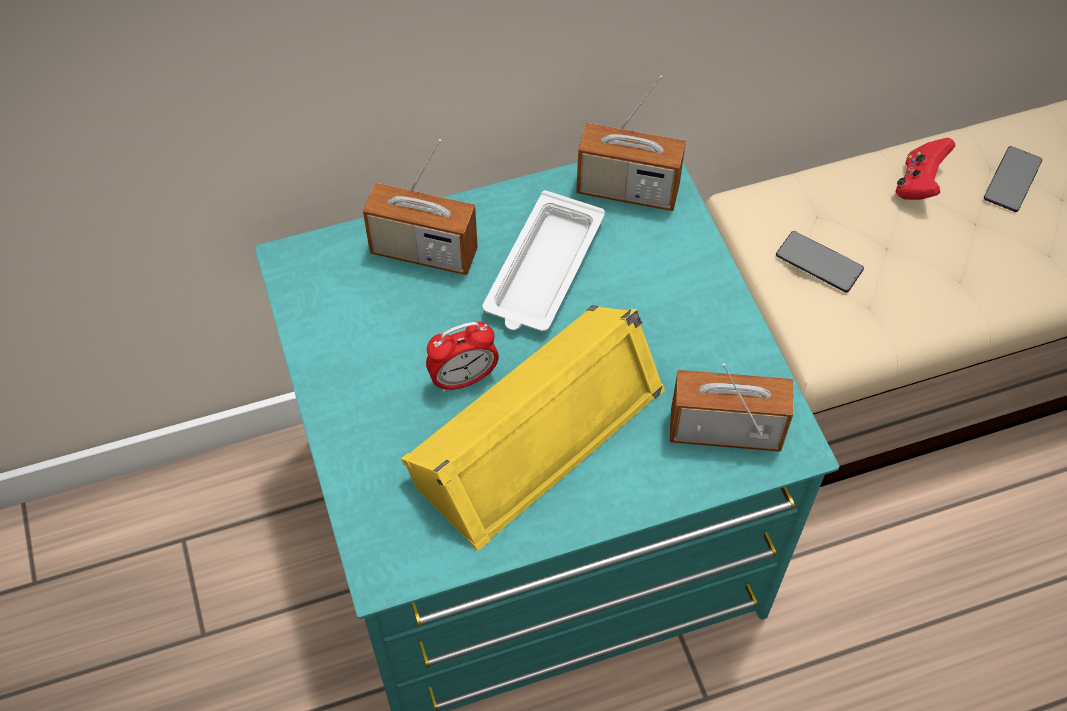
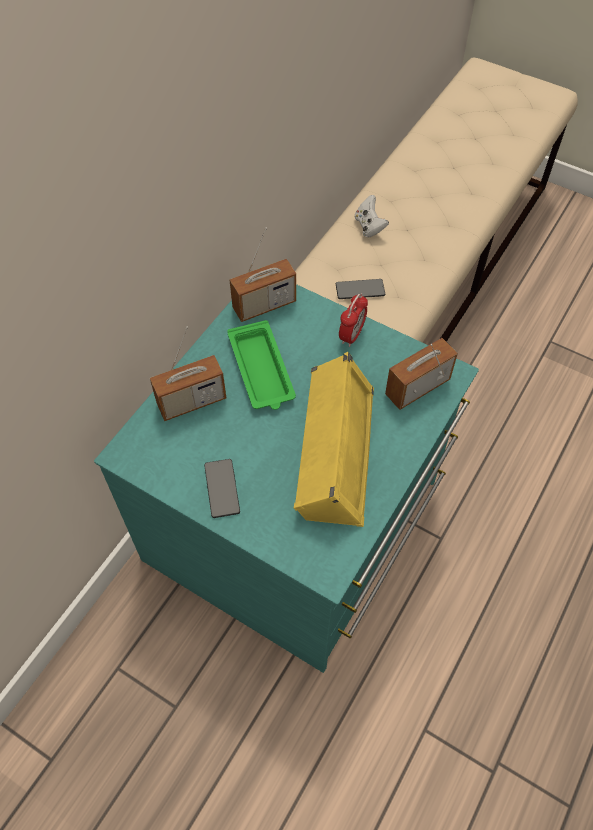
camera: 40 degrees left, 0 degrees up
alarm clock [426,321,499,393] -> alarm clock moved to [339,293,368,347]
white tray [483,190,605,332] -> green tray [227,320,296,410]
red game controller [896,138,955,200] -> white game controller [355,195,389,237]
phone [984,146,1042,212] -> phone moved to [204,459,240,518]

